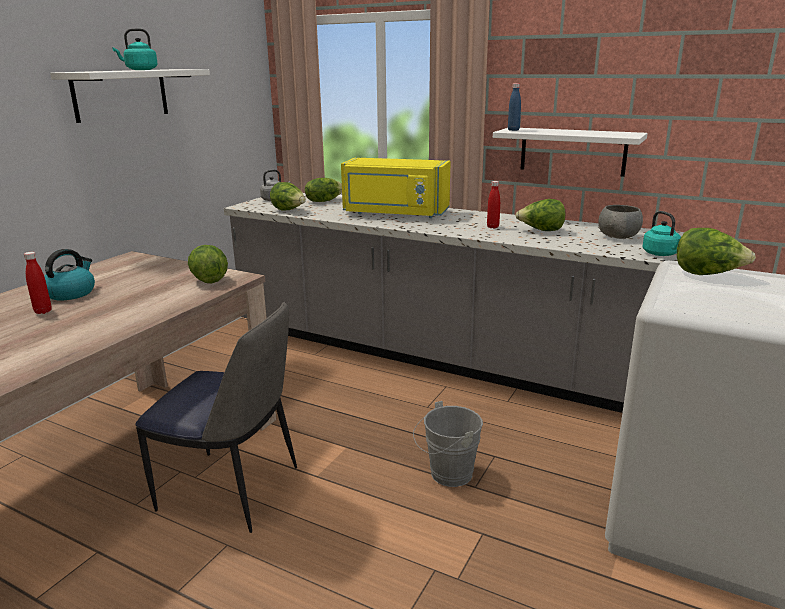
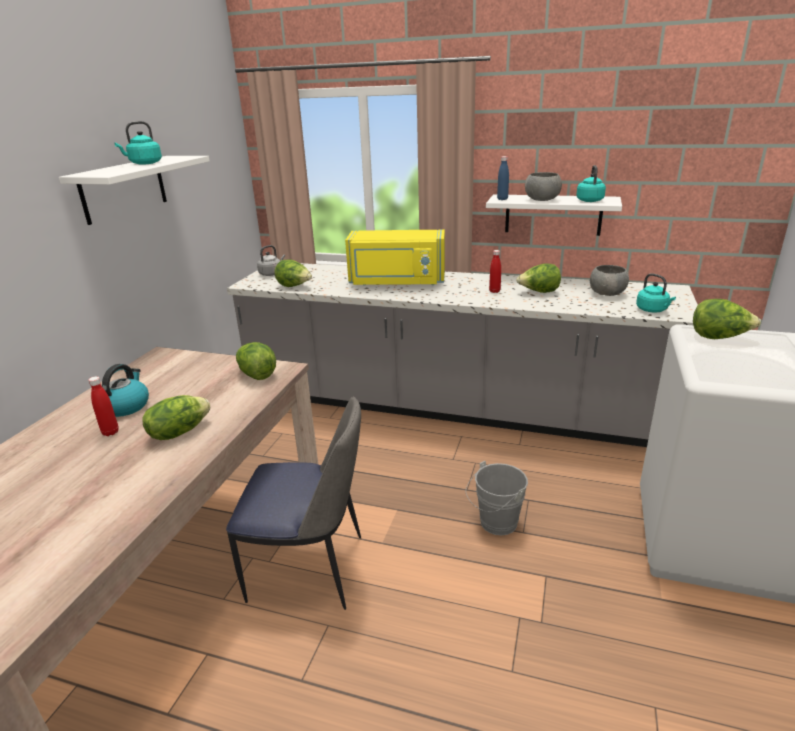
camera: 10 degrees left, 5 degrees up
lettuce [305,178,342,202] -> lettuce moved to [142,395,210,440]
none -> grey bowl [525,172,562,201]
none -> turquoise kettle [576,165,606,202]

